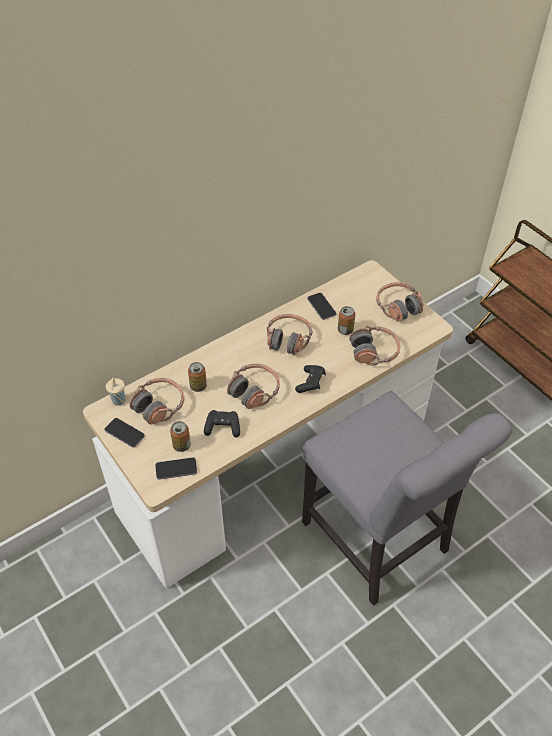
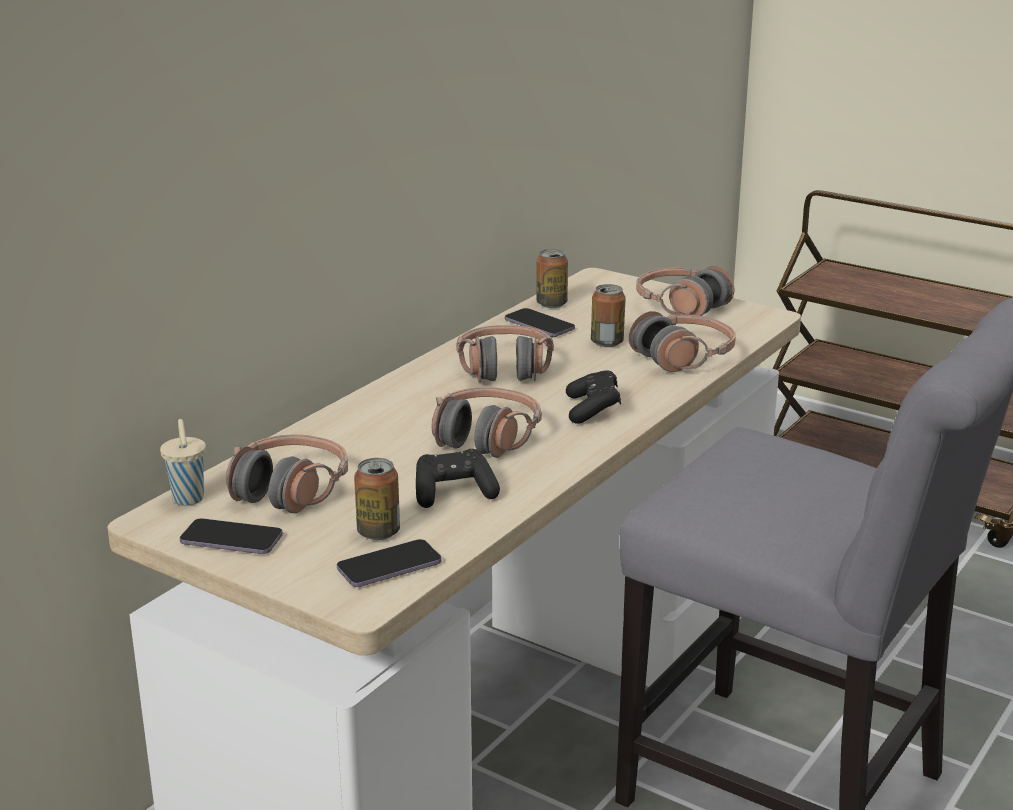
camera: 20 degrees left, 25 degrees down
can [188,362,207,392] -> can moved to [537,249,568,308]

